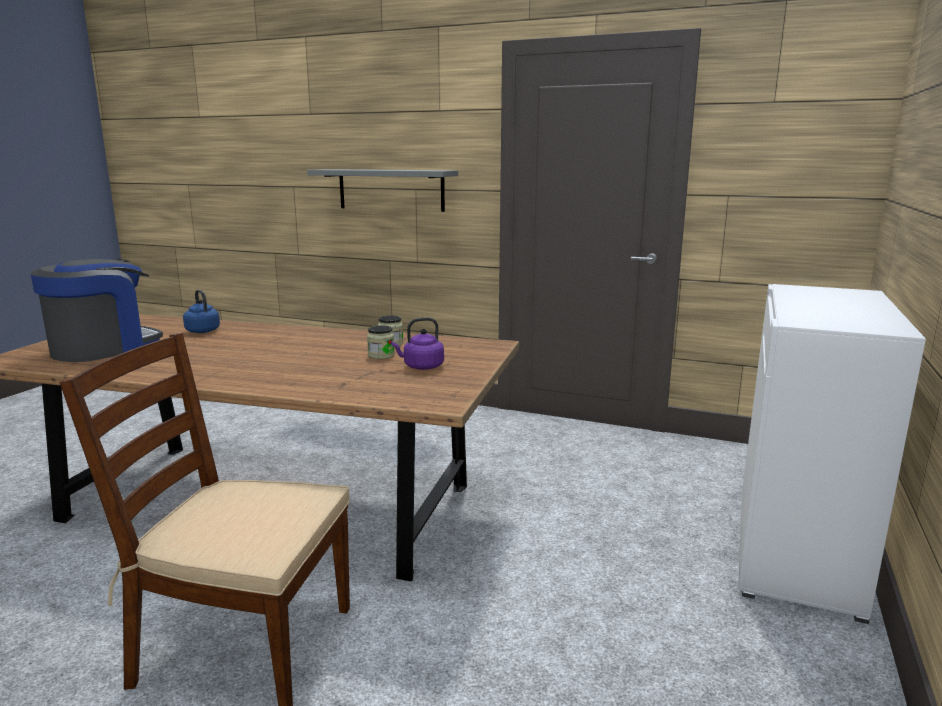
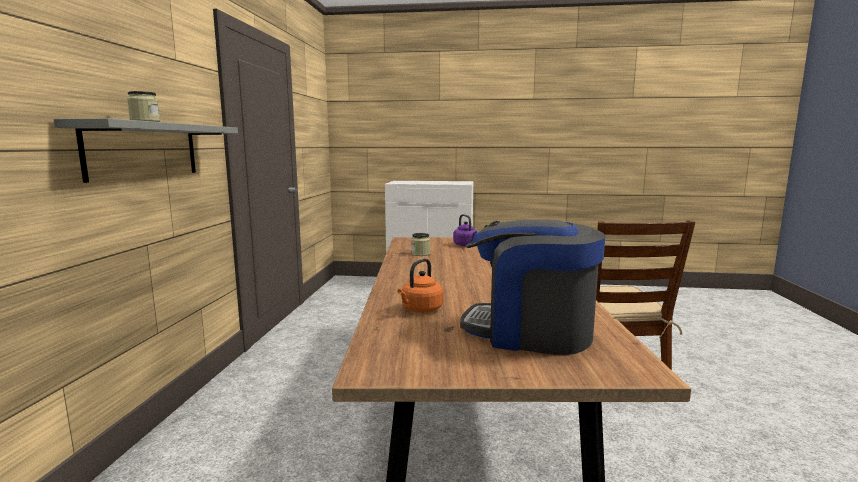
camera: 105 degrees left, 5 degrees down
blue kettle [183,290,220,333] -> orange kettle [397,258,443,313]
jar [367,325,395,359] -> jar moved to [127,91,160,122]

